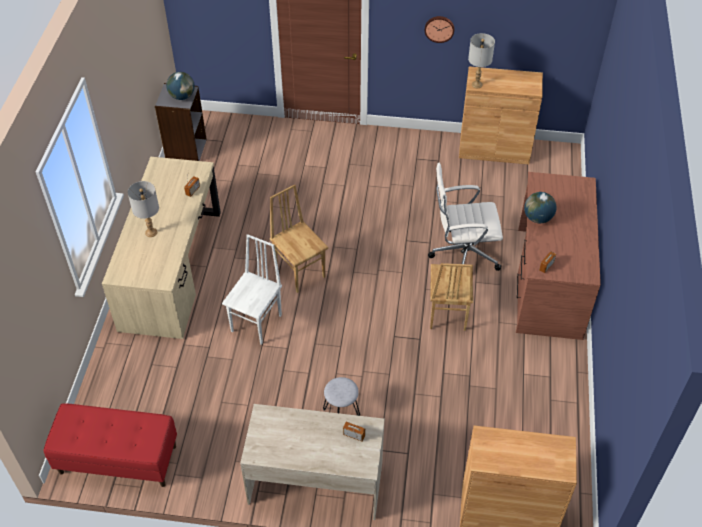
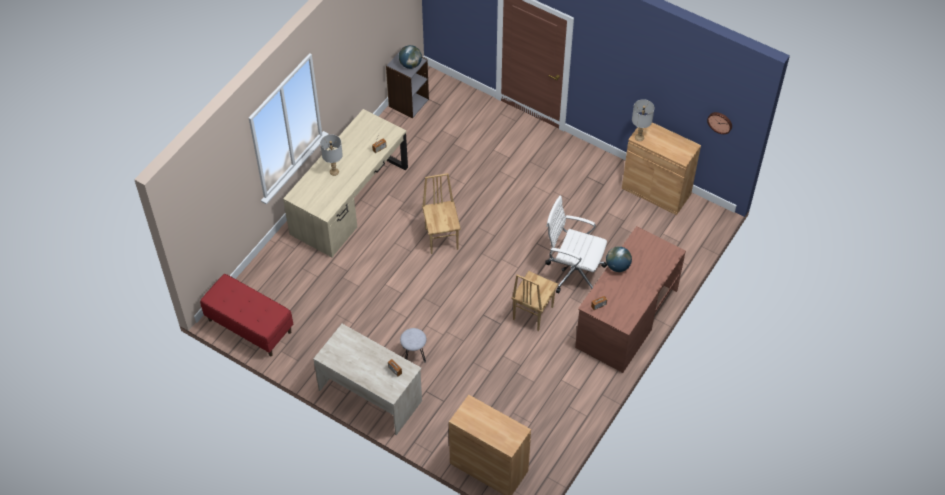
camera: 25 degrees right, 5 degrees up
white chair [222,234,282,345] -> none
wall clock [425,16,454,43] -> wall clock moved to [707,112,732,134]

